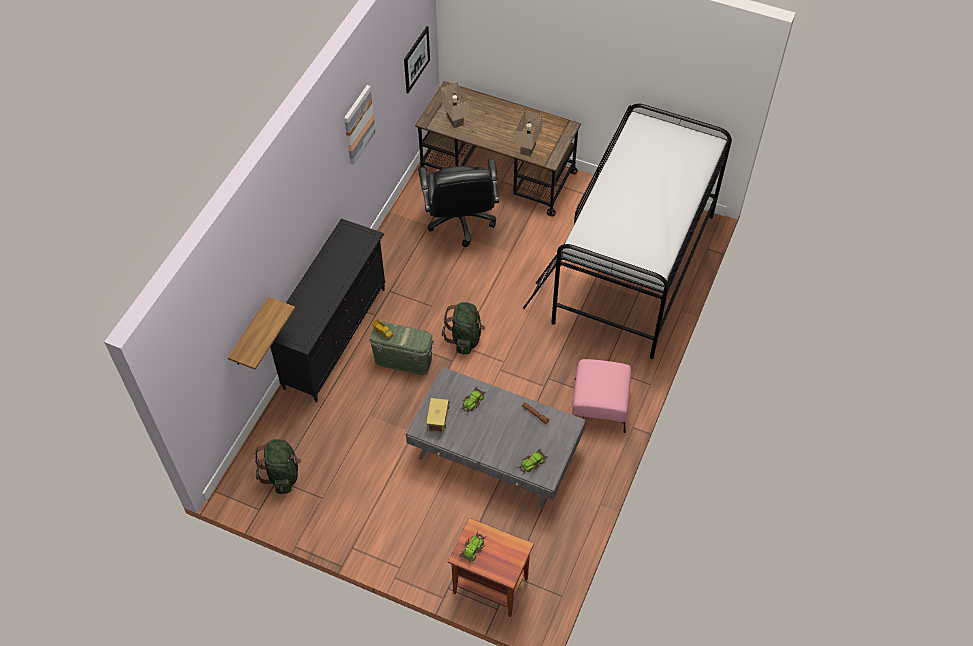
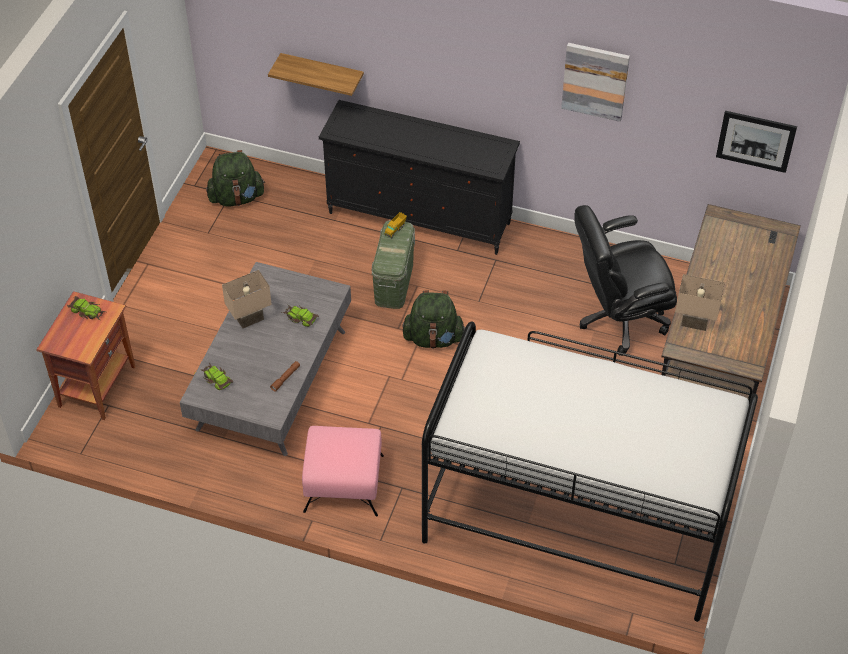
camera: 85 degrees right, 5 degrees down
toy truck [426,398,450,433] -> none
beige table lamp [441,83,469,128] -> beige table lamp moved to [222,270,272,329]

